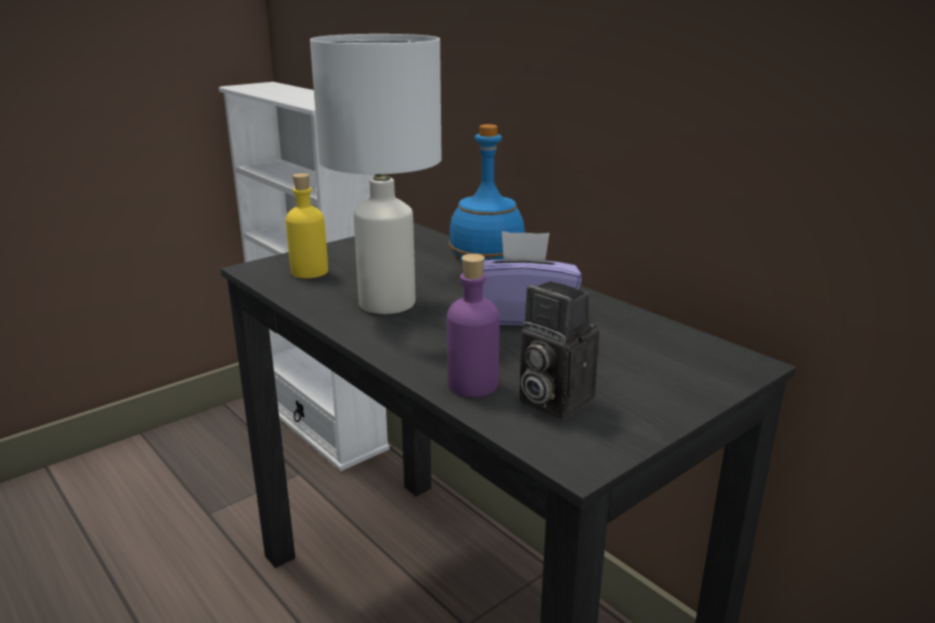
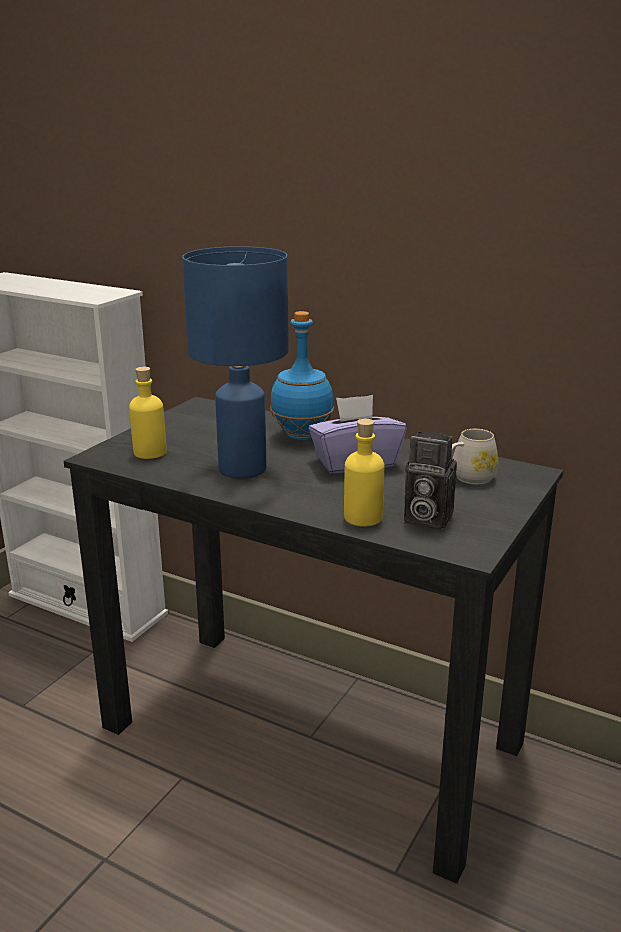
camera: 20 degrees left, 0 degrees up
white table lamp [310,34,441,314] -> blue table lamp [182,246,289,478]
purple bottle [447,254,500,397] -> yellow bottle [344,419,384,527]
none -> white mug [452,429,498,485]

